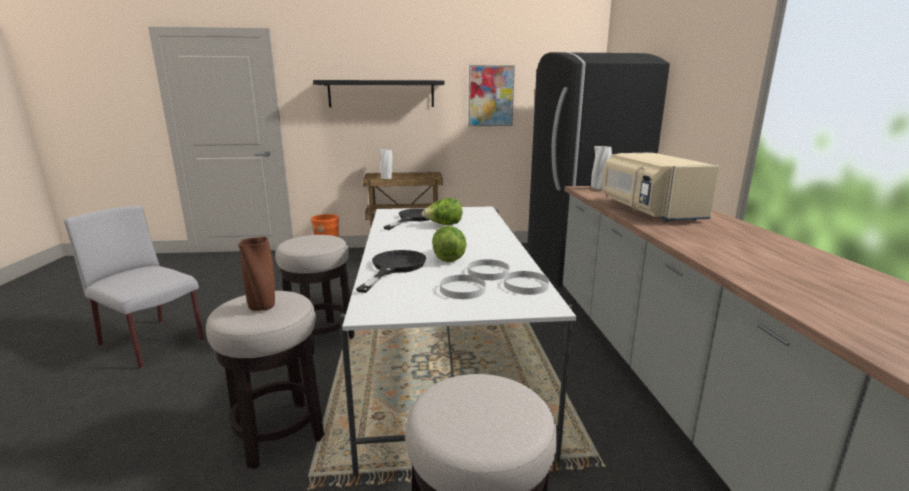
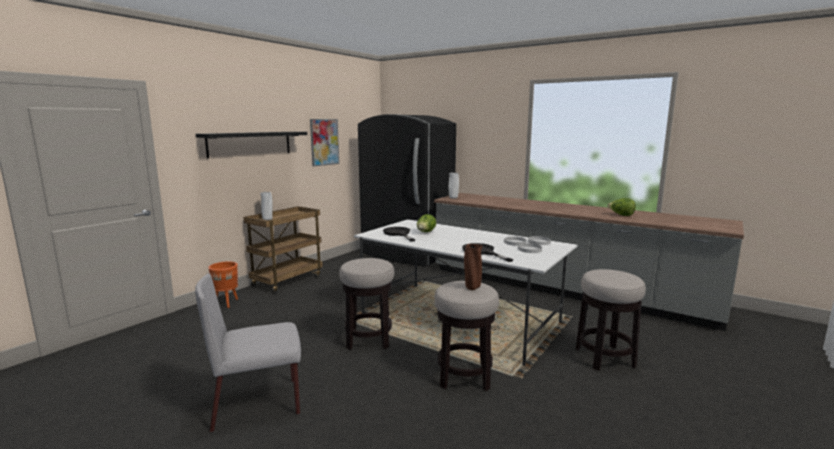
camera: 50 degrees left, 5 degrees down
lettuce [432,226,467,262] -> lettuce moved to [607,198,636,216]
beige microwave [603,152,719,222] -> none

